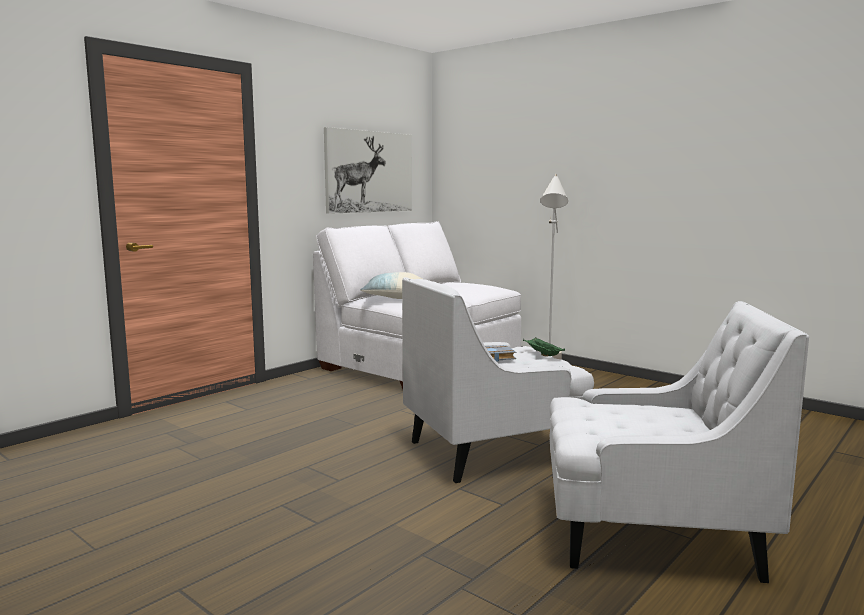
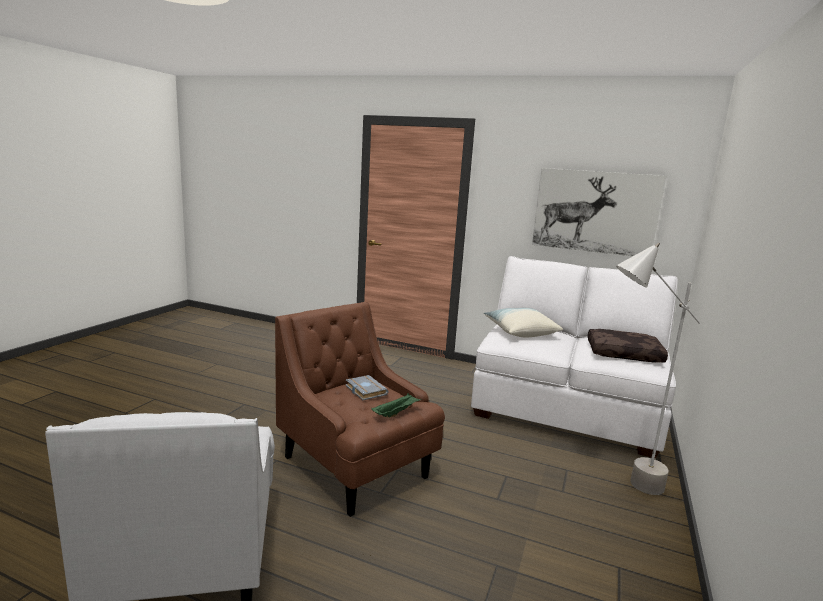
camera: 70 degrees right, 5 degrees up
white armchair [402,277,594,483] -> brown armchair [275,302,445,517]
none -> brown pillow [588,329,668,363]

